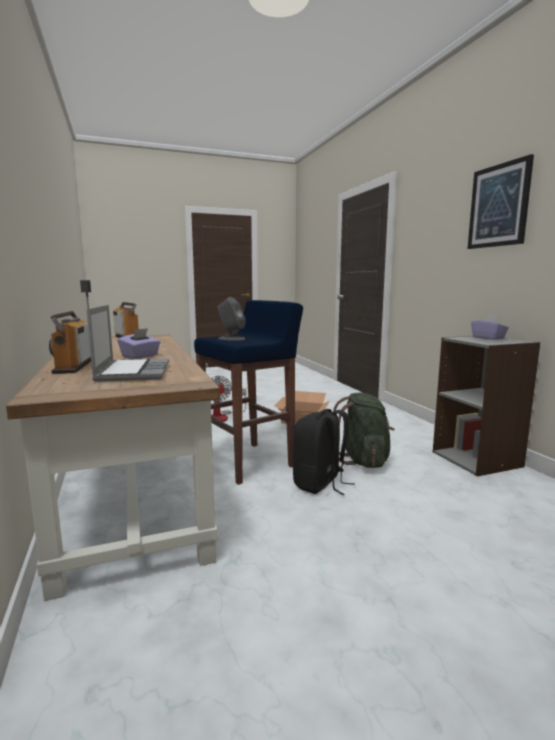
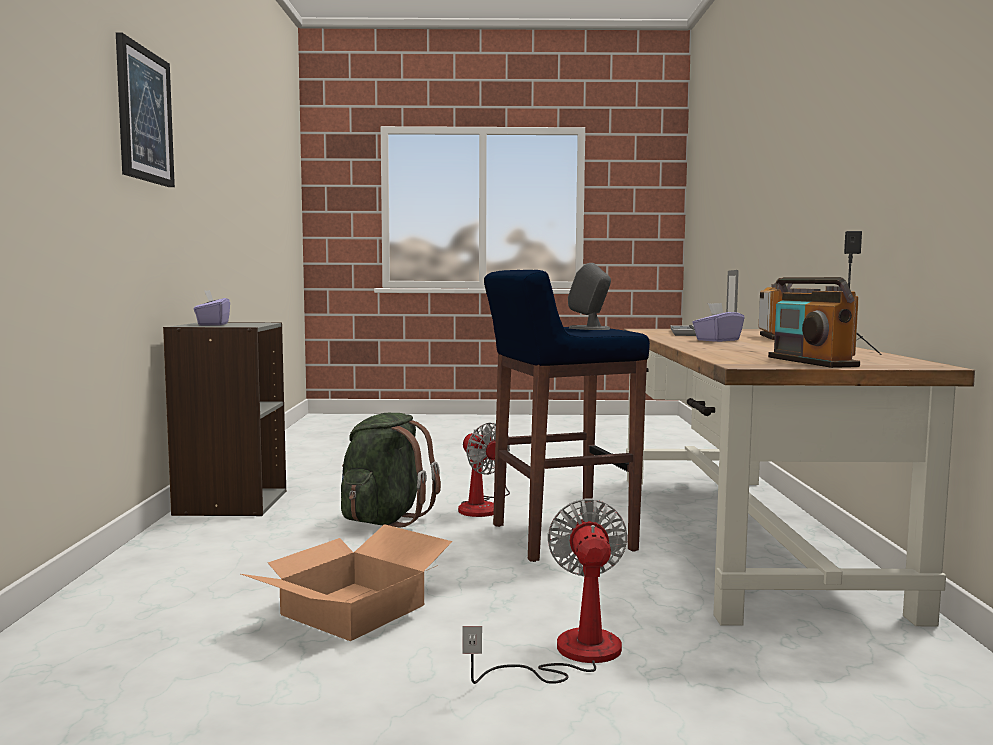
camera: 160 degrees left, 5 degrees down
black backpack [293,409,355,495] -> fan [458,423,510,517]

